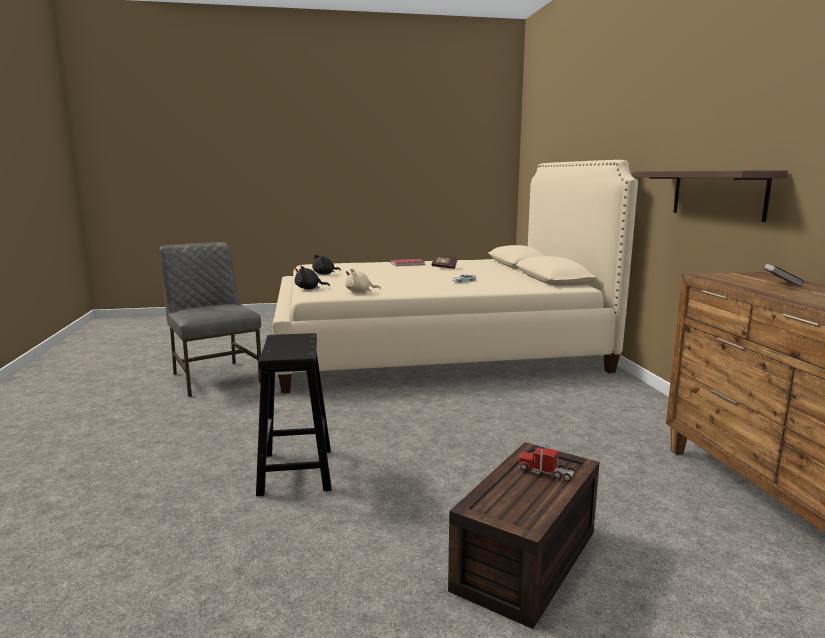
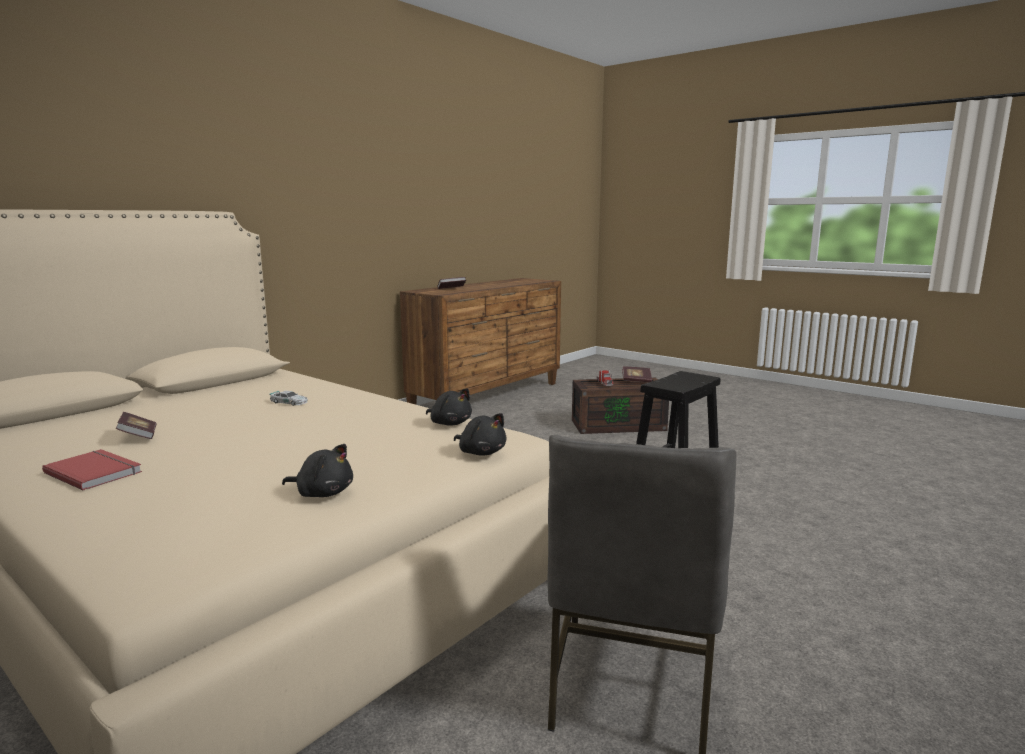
camera: 130 degrees left, 0 degrees up
beige plush toy [345,268,381,293] -> black plush toy [426,389,472,426]
shelf [634,170,788,222] -> none
none -> book [622,366,652,382]

